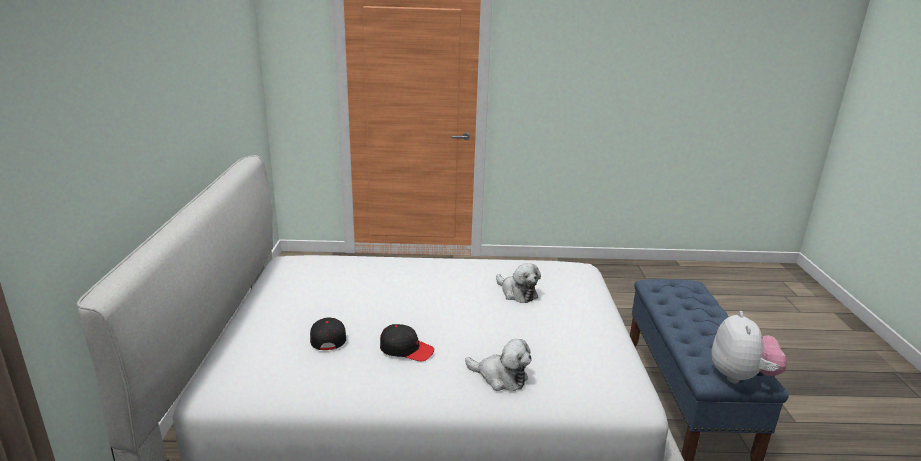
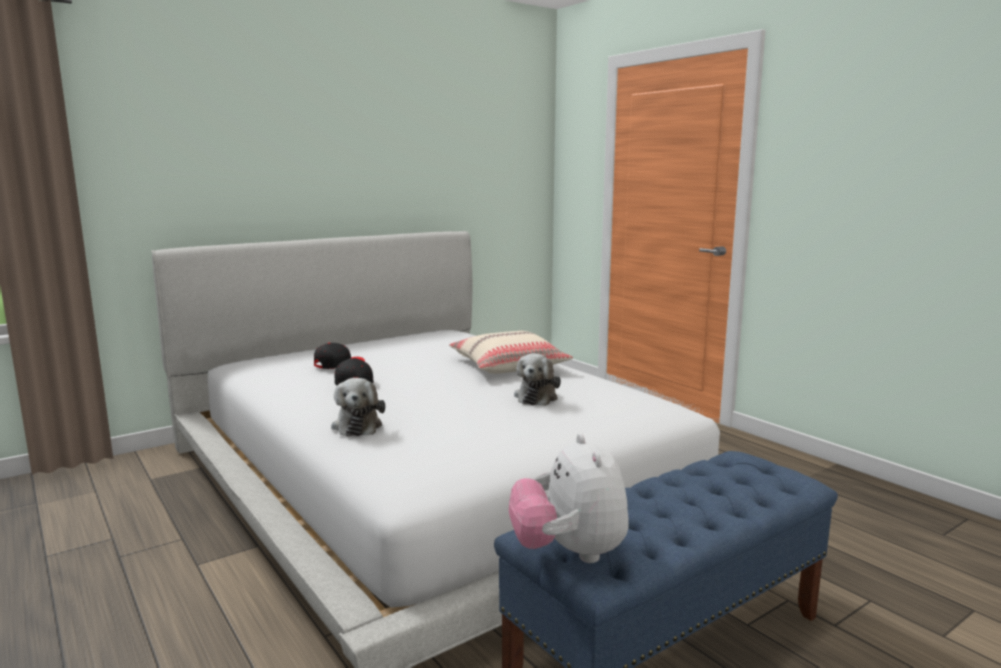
camera: 55 degrees right, 10 degrees down
plush toy [711,311,787,383] -> plush toy turned 105 degrees clockwise [509,434,629,563]
none -> beige pillow [449,331,573,374]

